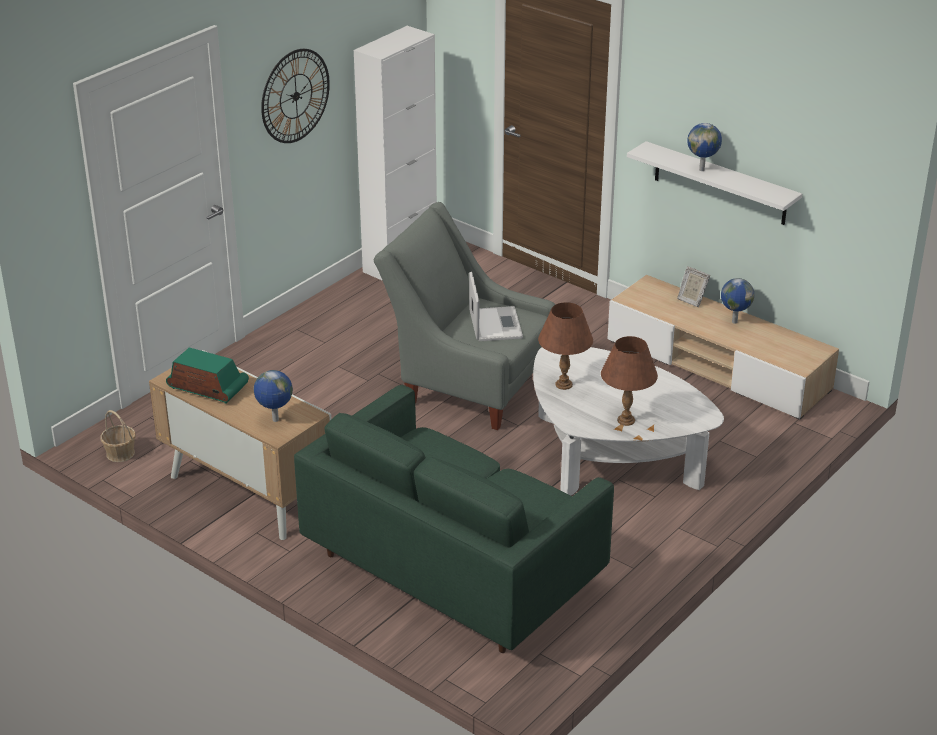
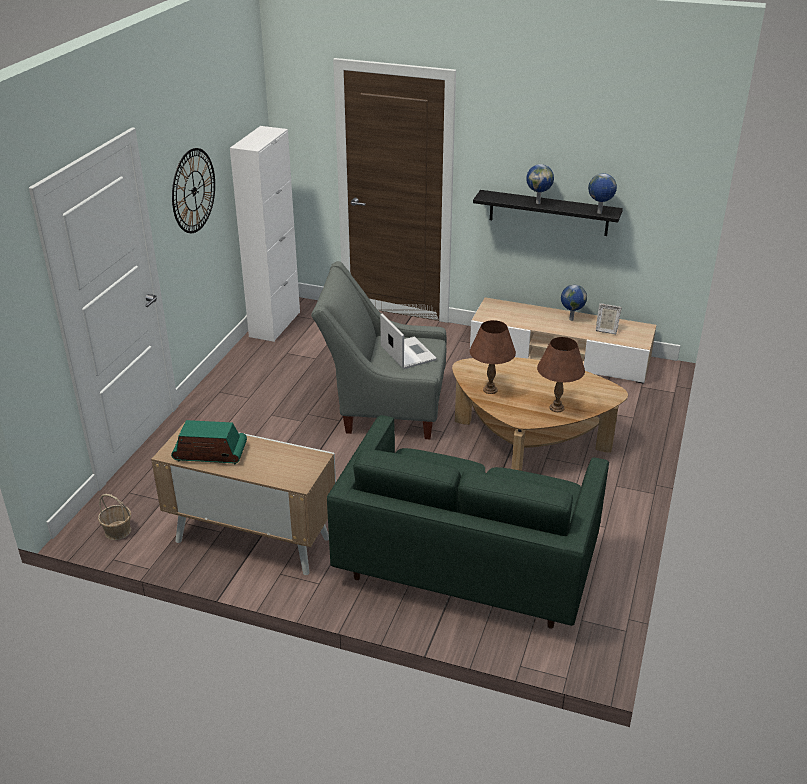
camera: 20 degrees left, 0 degrees up
globe [254,370,293,422] -> globe moved to [588,173,617,214]
white coffee table [533,347,724,496] -> brown coffee table [452,357,628,471]
white shelf [627,141,802,225] -> black shelf [473,190,623,236]
picture frame [677,266,710,307] -> picture frame moved to [596,303,622,334]

